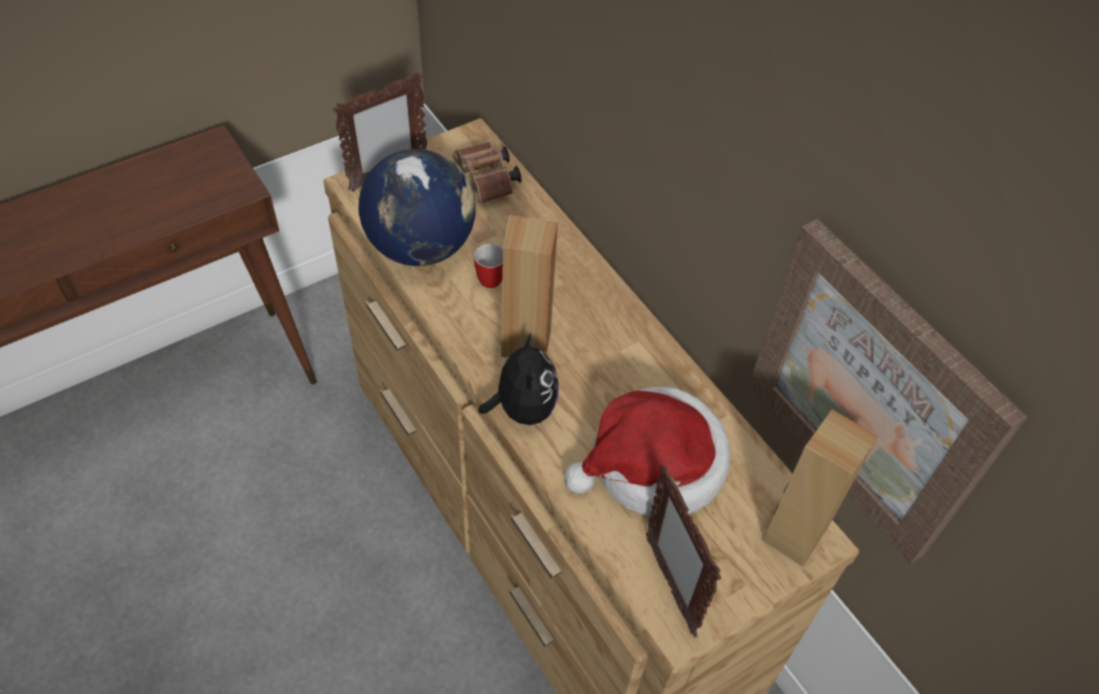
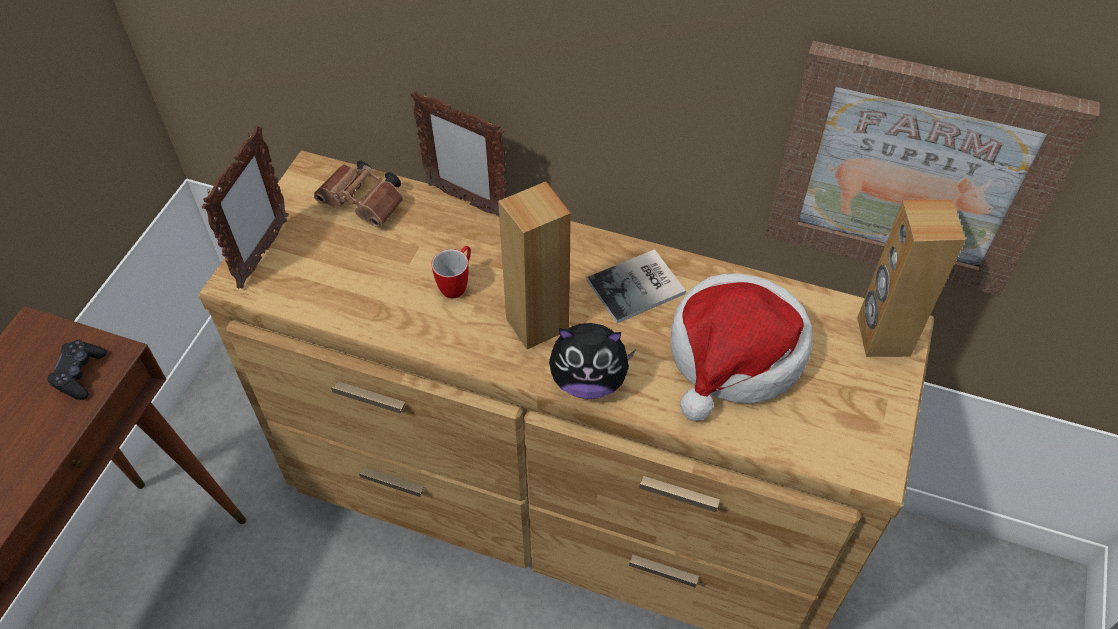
camera: 35 degrees left, 0 degrees up
globe [358,149,476,266] -> none
plush toy [479,333,559,425] -> plush toy turned 135 degrees clockwise [549,323,635,399]
picture frame [646,465,722,638] -> picture frame moved to [410,90,507,216]
none -> black game controller [47,340,107,400]
none -> book [587,249,686,323]

